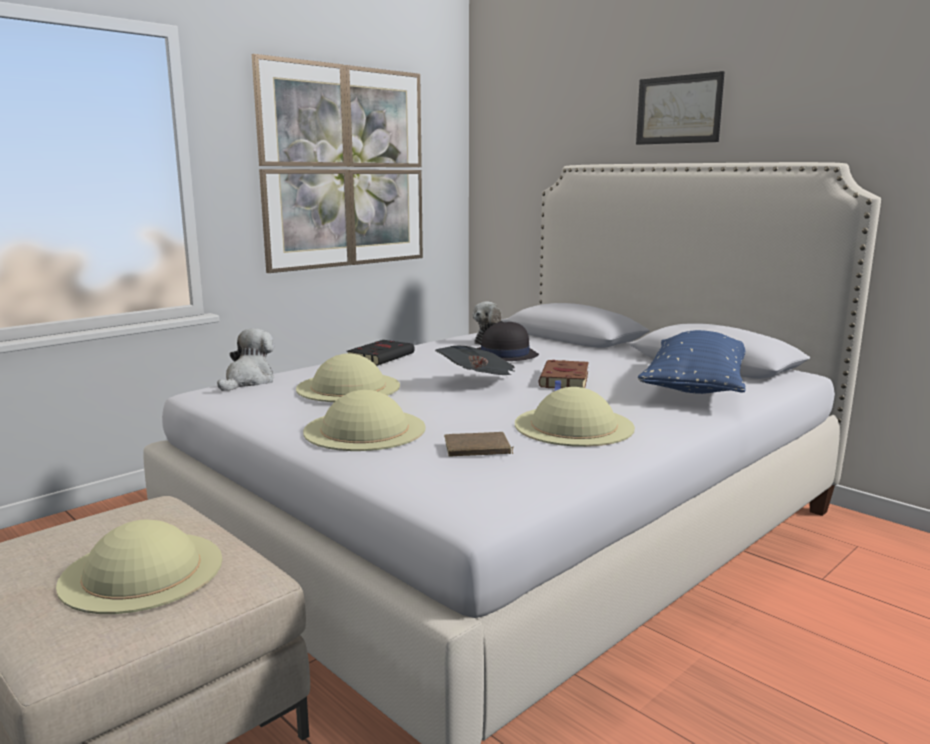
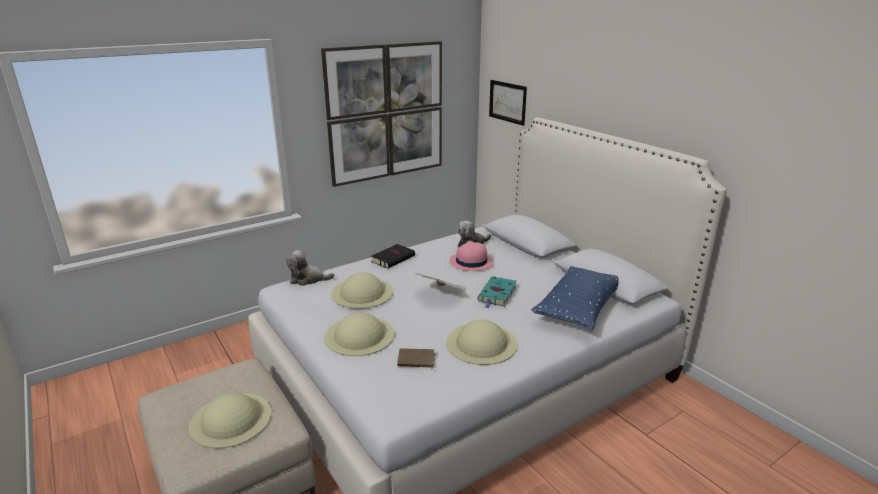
camera: 10 degrees right, 10 degrees up
plush toy [217,328,274,391] -> plush toy turned 120 degrees counterclockwise [286,250,335,286]
black hat [476,321,539,361] -> pink hat [450,241,493,271]
brown book [539,360,589,391] -> turquoise book [477,276,516,308]
picture [636,71,725,145] -> picture moved to [489,80,527,126]

